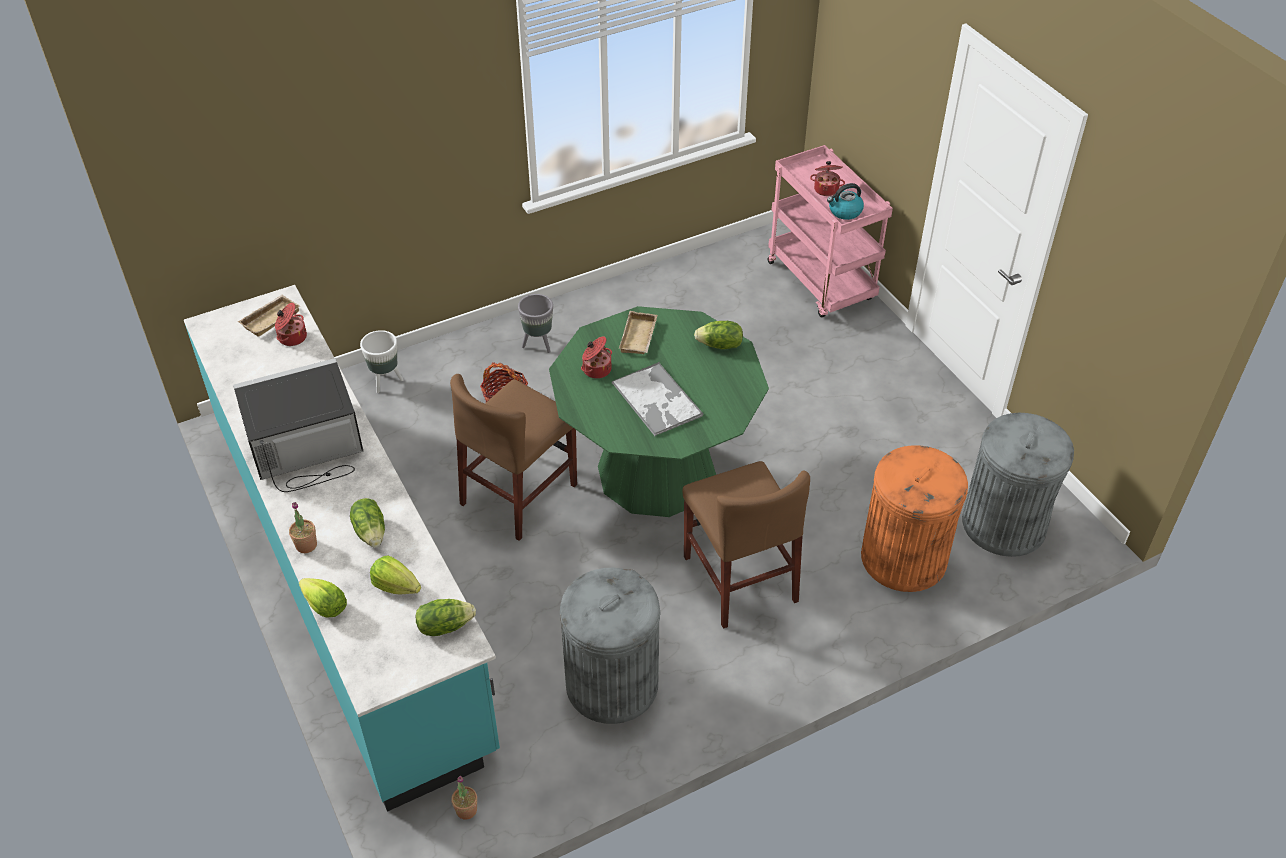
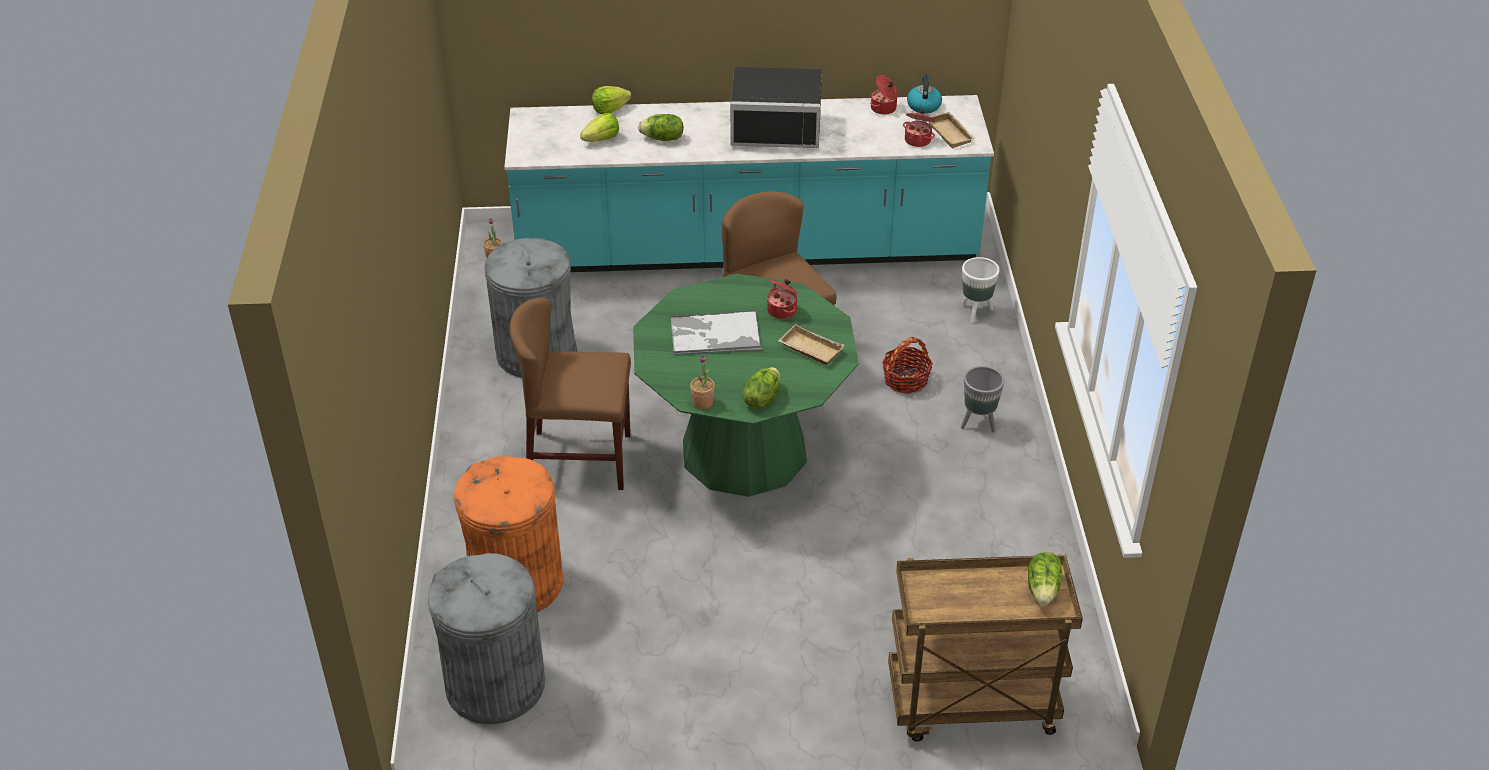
camera: 115 degrees right, 5 degrees down
black microwave [233,358,363,492] -> black microwave turned 90 degrees clockwise [730,67,822,148]
potted plant [289,502,317,553] -> potted plant moved to [690,355,715,409]
lettuce [416,599,476,636] -> lettuce moved to [1028,552,1063,606]
pink cart [768,145,893,318] -> brown cart [888,553,1083,741]
cooking pot [810,161,845,196] -> cooking pot moved to [870,75,898,114]
kettle [827,183,864,220] -> kettle moved to [907,75,942,114]

